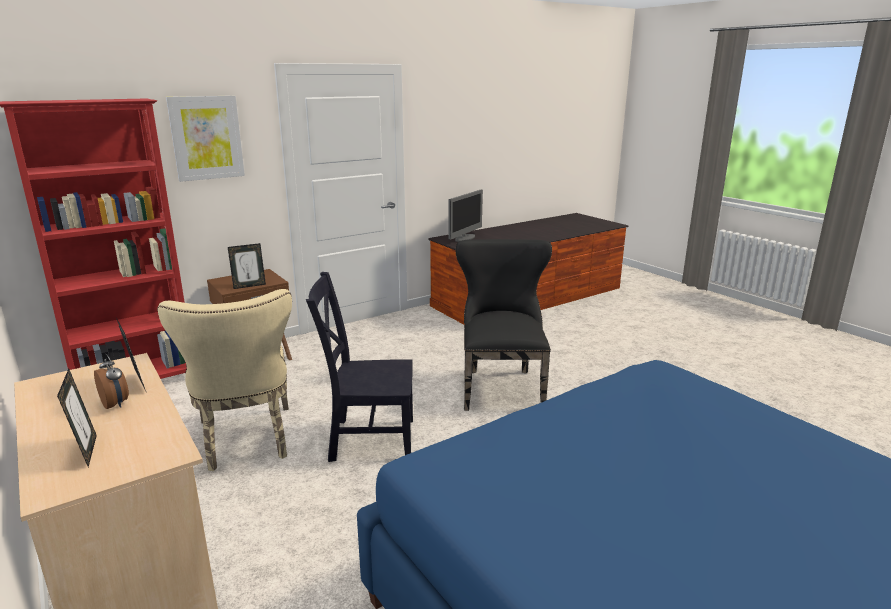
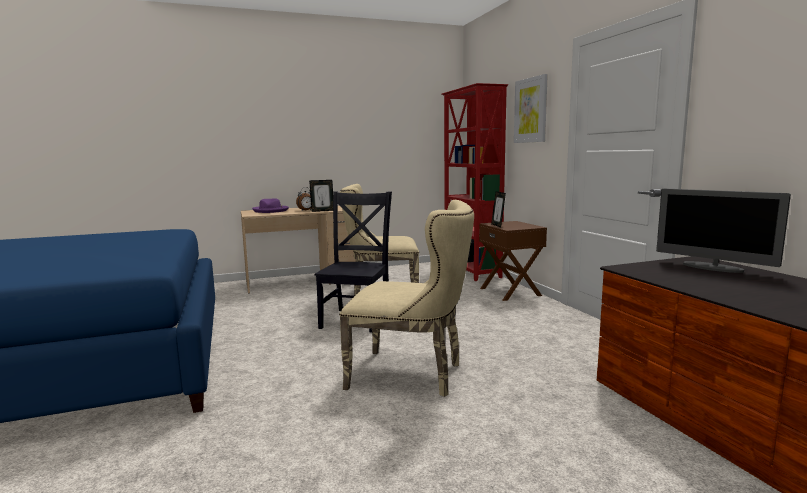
camera: 105 degrees right, 10 degrees down
picture frame [57,368,97,467] -> purple hat [252,198,289,213]
black chair [456,239,552,411] -> beige chair [339,200,474,397]

